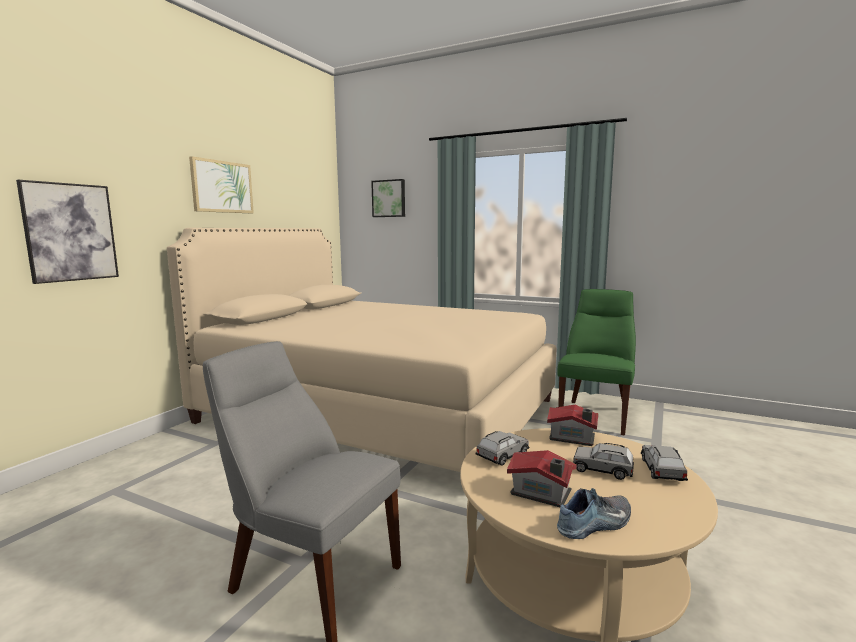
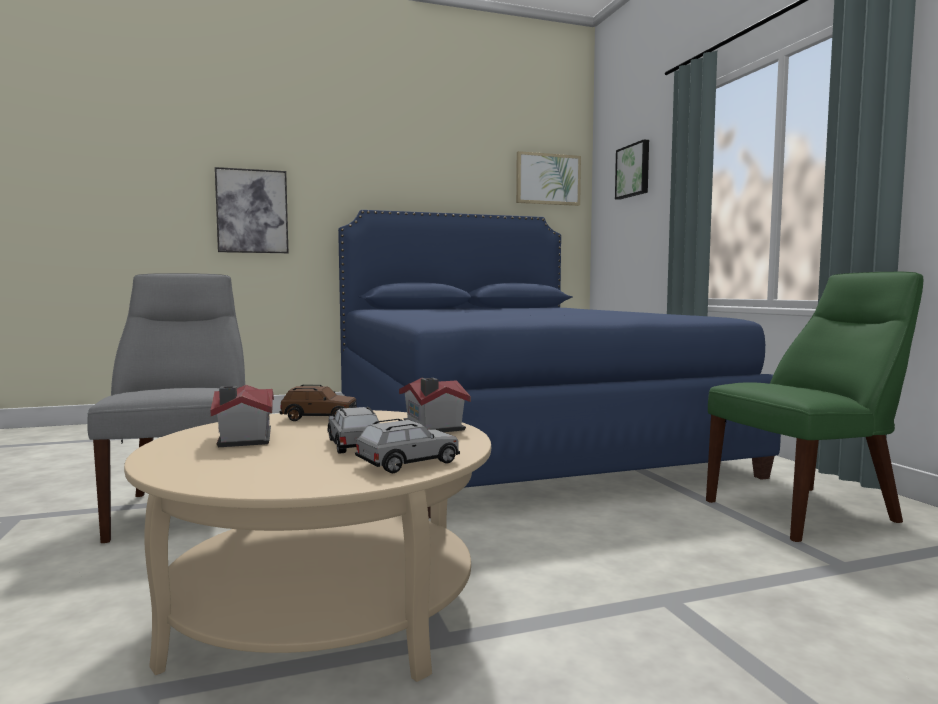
camera: 45 degrees right, 5 degrees down
beige bed [167,228,557,472] -> blue bed [338,210,781,518]
picture [189,156,254,213] -> picture moved to [516,151,581,206]
grey toy car [475,431,529,466] -> brown toy car [280,385,357,421]
shoe [557,488,631,539] -> none

